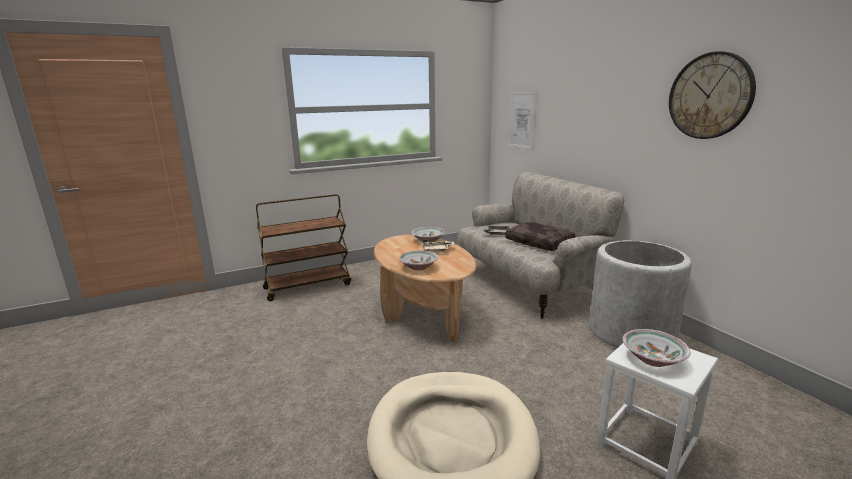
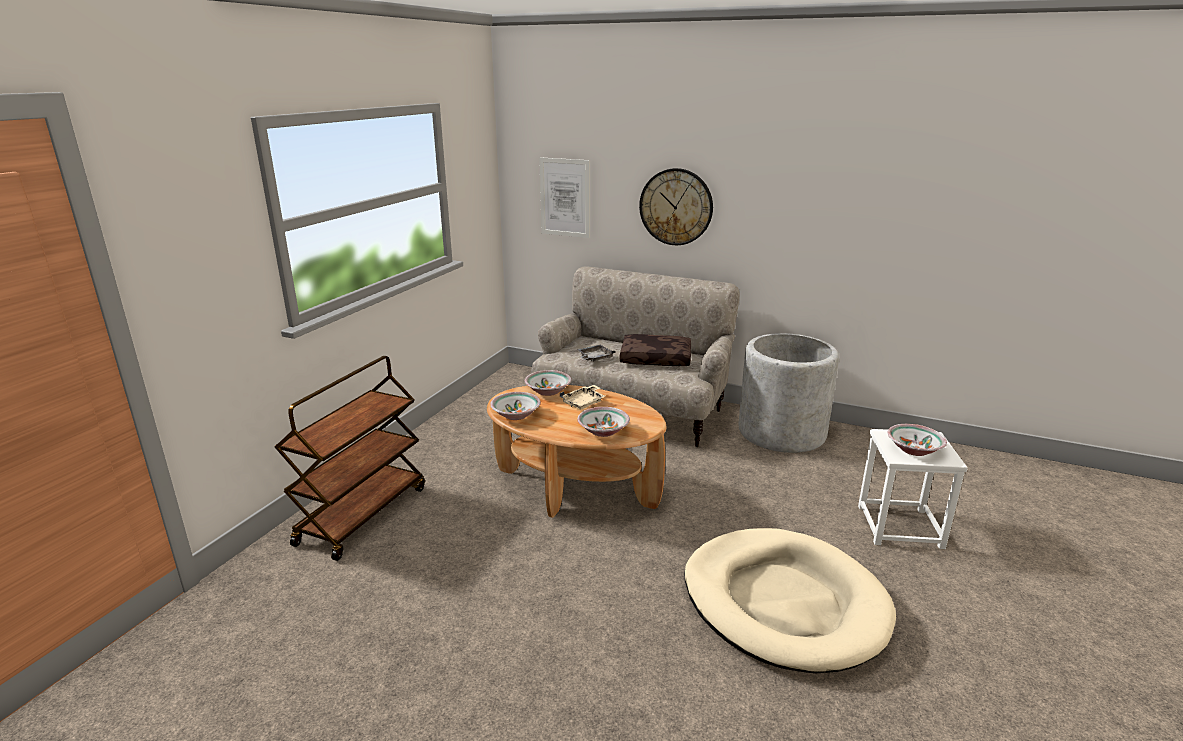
camera: 40 degrees left, 5 degrees up
wall clock [669,51,756,139] -> wall clock moved to [639,168,713,245]
none -> bowl [490,392,541,420]

